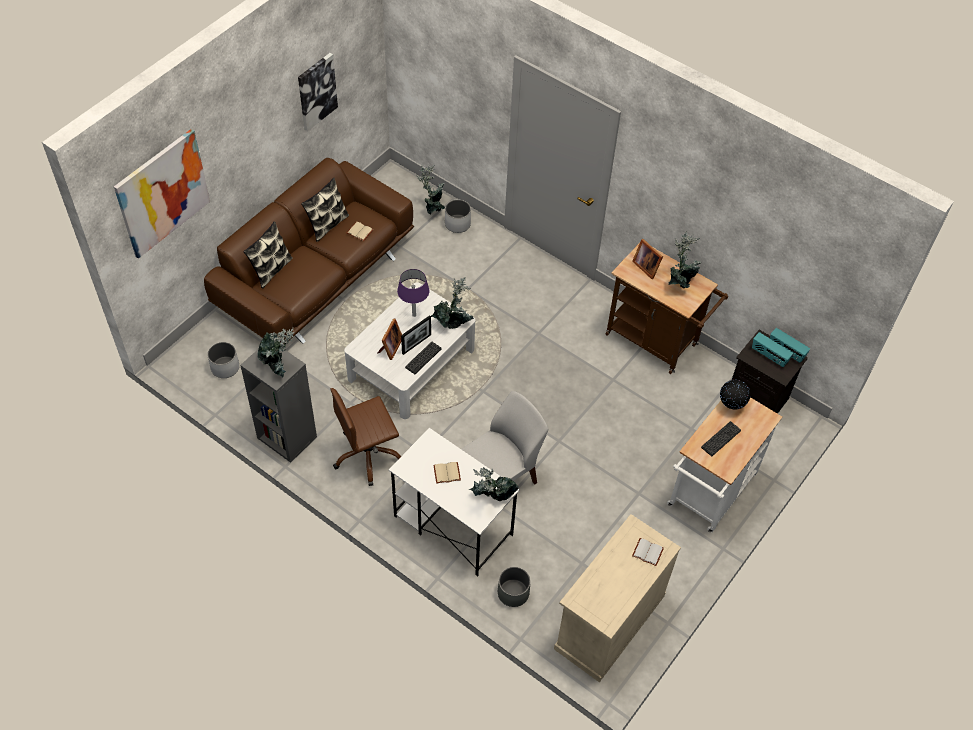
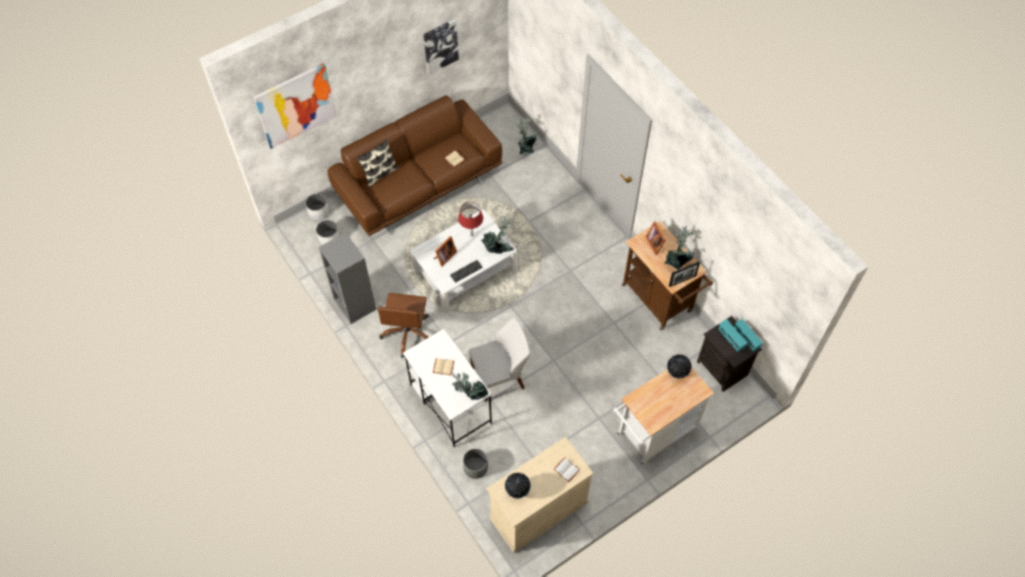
camera: 20 degrees right, 5 degrees up
potted plant [257,328,294,378] -> none
pillow [301,178,349,242] -> none
brown office chair [330,388,401,486] -> brown office chair turned 75 degrees counterclockwise [377,293,429,358]
purple table lamp [397,269,430,317] -> red table lamp [458,202,483,237]
picture frame [401,315,431,355] -> picture frame moved to [669,262,700,287]
white planter [445,200,471,233] -> white planter moved to [305,194,329,221]
keyboard [701,421,741,456] -> none
none -> globe [505,473,531,498]

